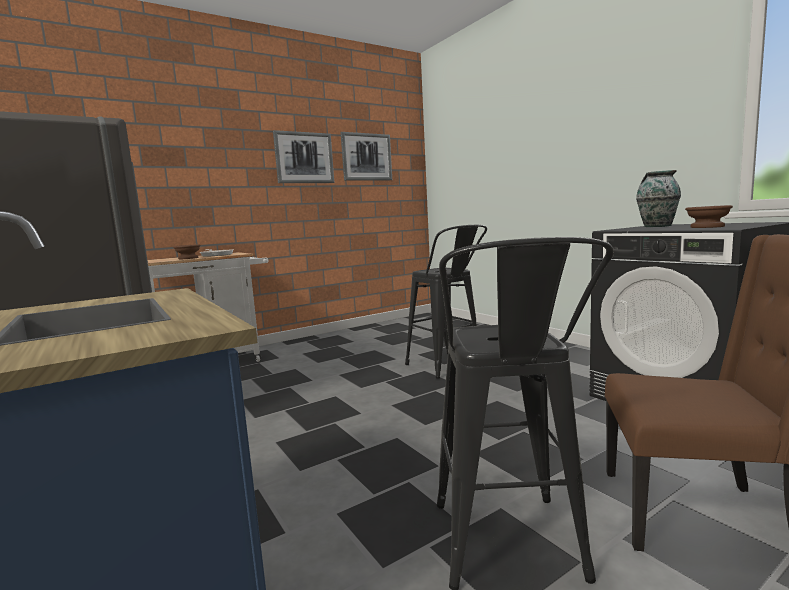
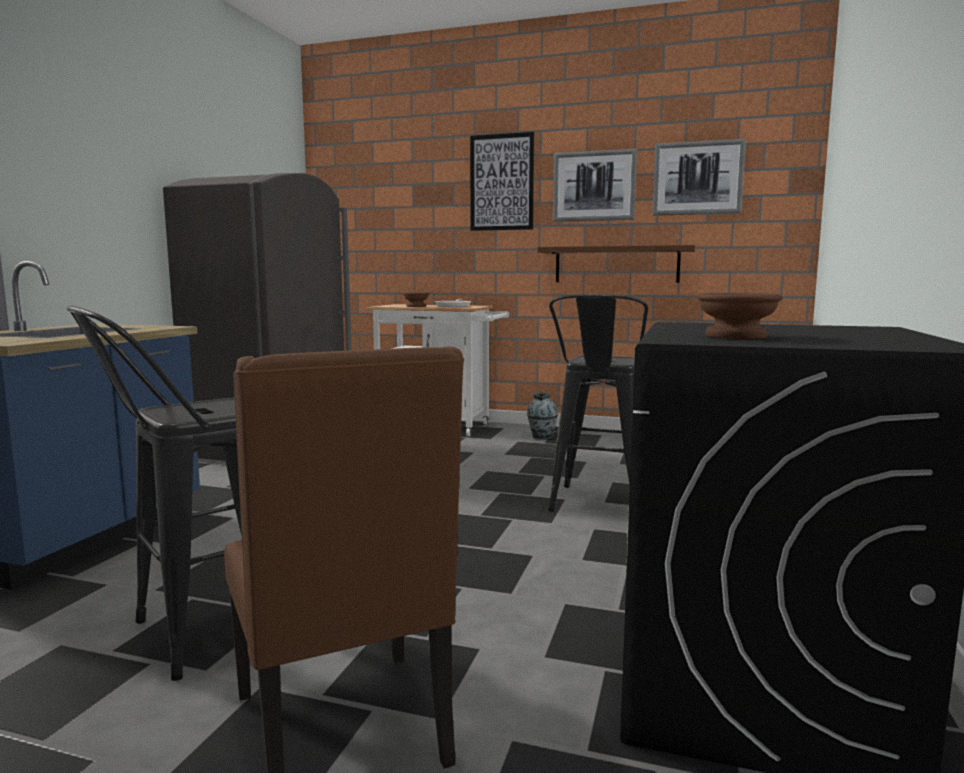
camera: 50 degrees right, 0 degrees up
vase [636,170,681,227] -> vase moved to [527,393,558,439]
none -> picture [470,132,534,231]
none -> brown shelf [538,245,695,283]

